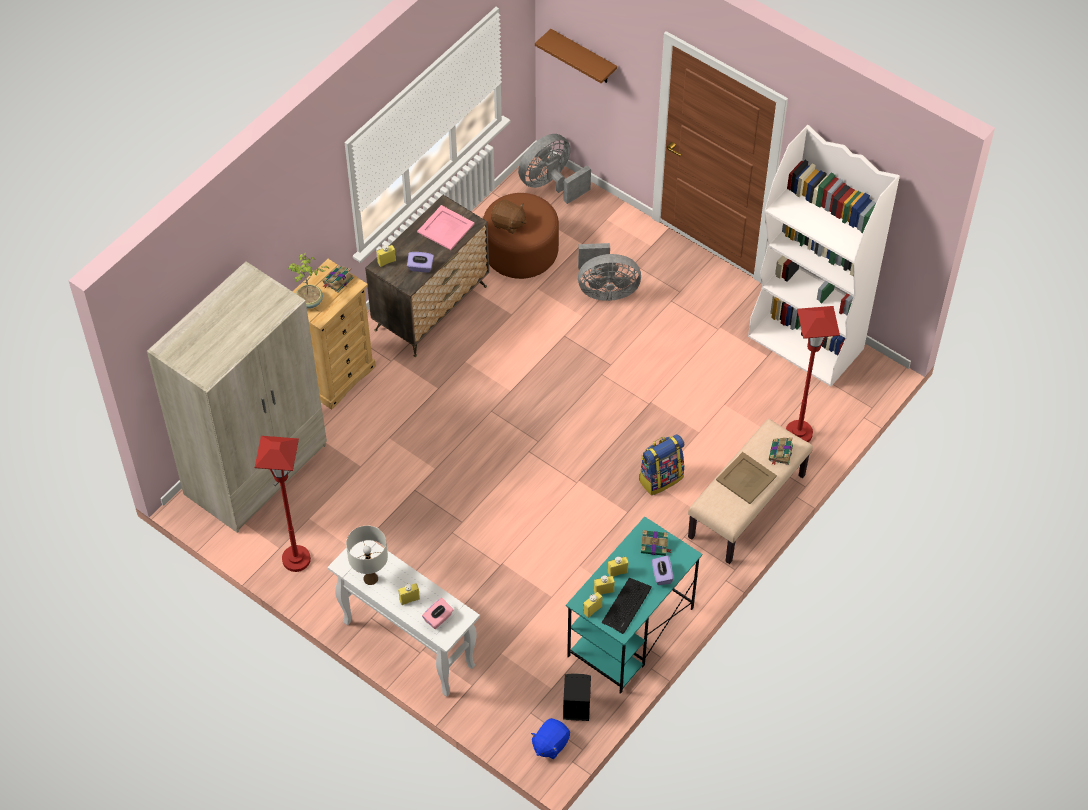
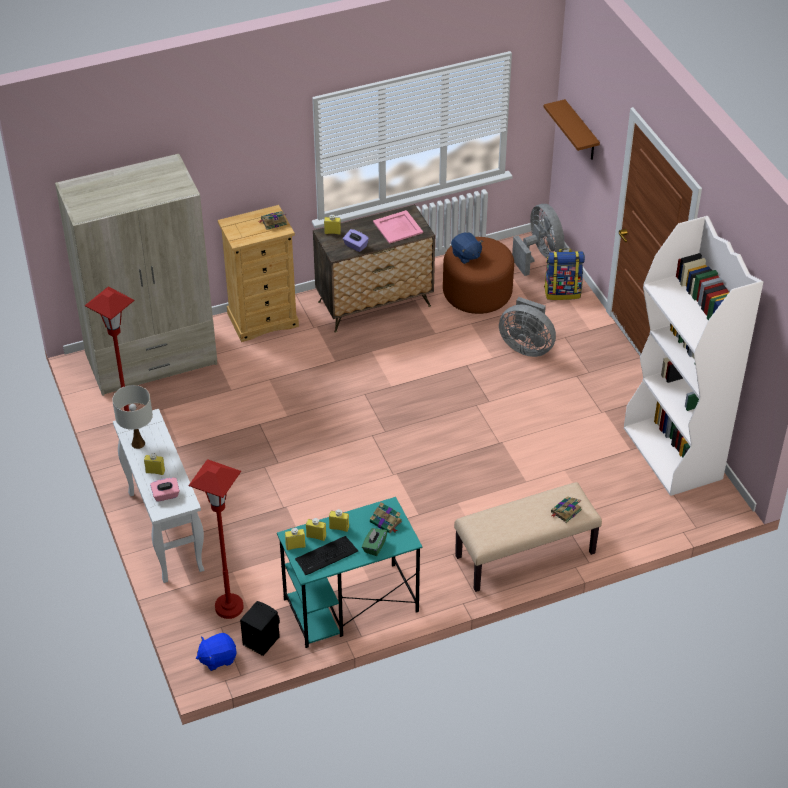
camera: 30 degrees right, 10 degrees down
potted plant [288,253,329,309] -> none
brown plush toy [491,199,527,234] -> blue plush toy [451,233,483,264]
grey fan [518,134,591,204] -> grey fan turned 75 degrees clockwise [512,204,564,276]
backpack [639,435,684,496] -> backpack moved to [544,248,585,300]
purple tissue box [652,555,673,585] -> green tissue box [362,528,387,556]
beige tray [716,452,777,504] -> none
red floor lamp [786,306,840,442] -> red floor lamp moved to [189,459,243,619]

